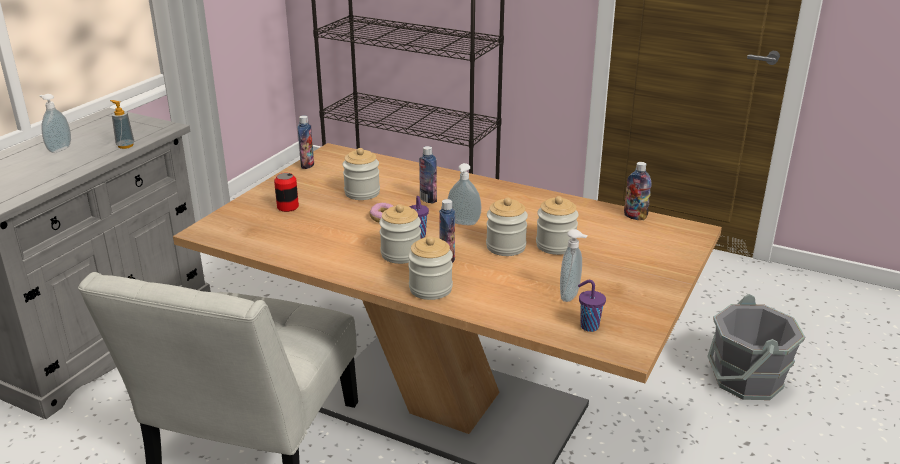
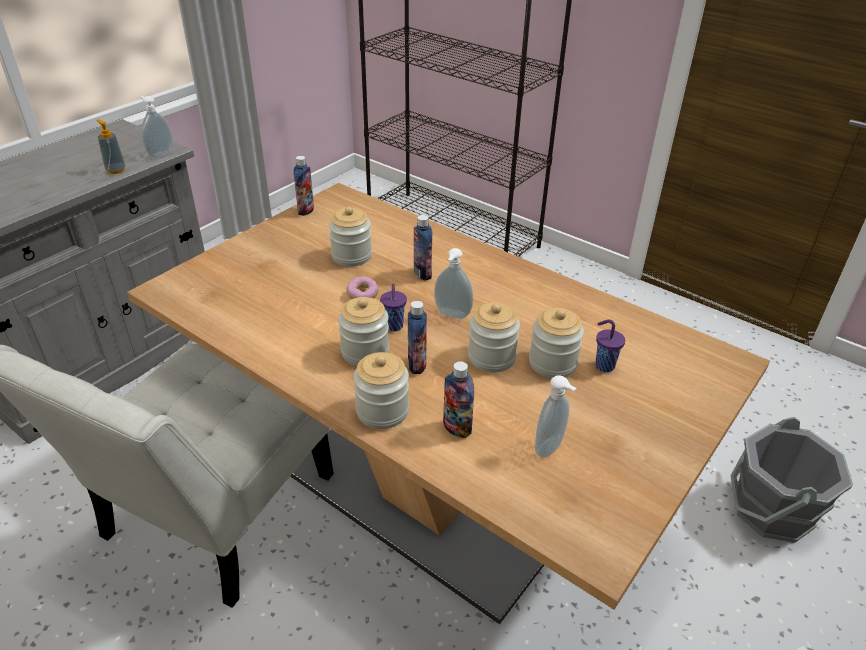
camera: 10 degrees right, 10 degrees up
soap dispenser [39,94,71,153] -> soap dispenser moved to [140,96,173,159]
can [274,173,299,212] -> none
purple cup [578,280,606,332] -> purple cup moved to [595,320,625,372]
bottle [624,162,652,220] -> bottle moved to [443,361,474,438]

